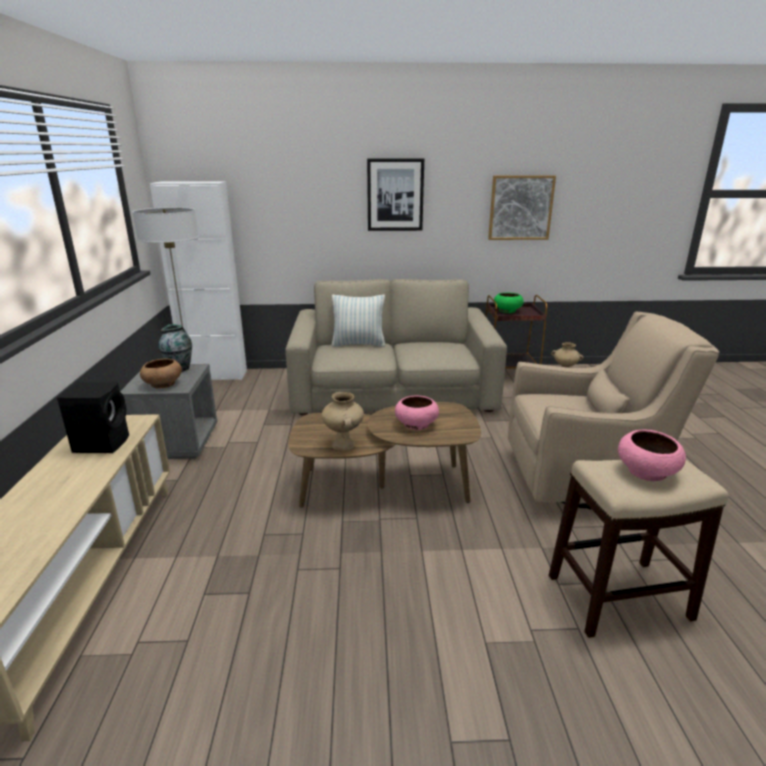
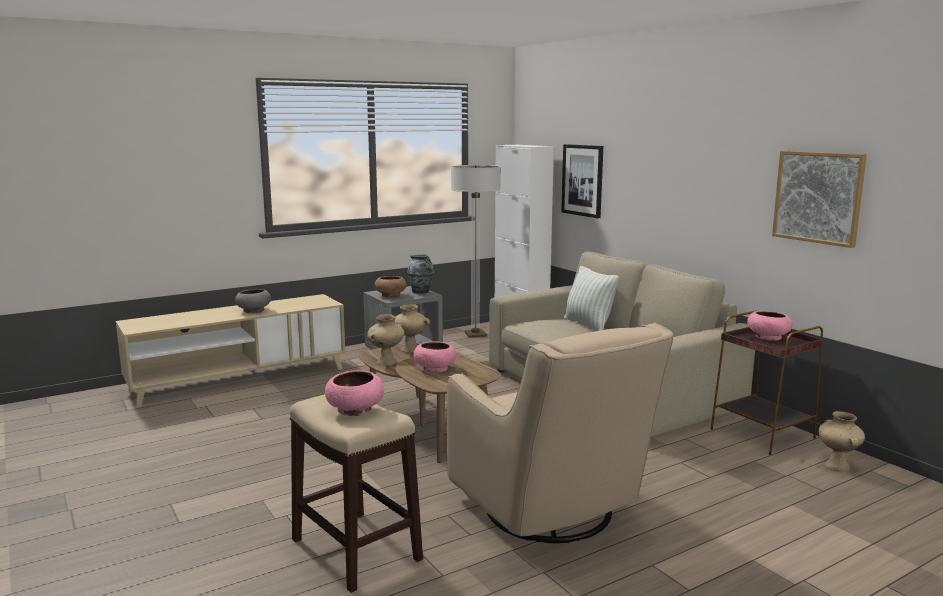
camera: 60 degrees right, 10 degrees down
black speaker [57,382,129,453] -> none
picture [367,158,424,231] -> picture moved to [561,144,603,218]
green bowl [494,293,524,313] -> pink bowl [747,311,793,341]
none -> grey bowl [235,289,271,313]
none -> beige vase [395,304,430,353]

